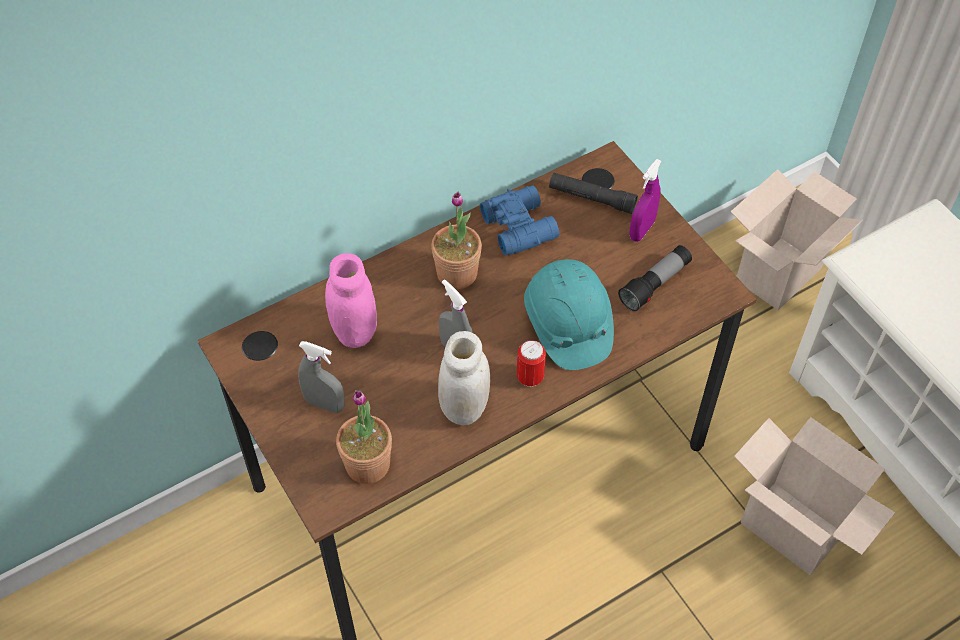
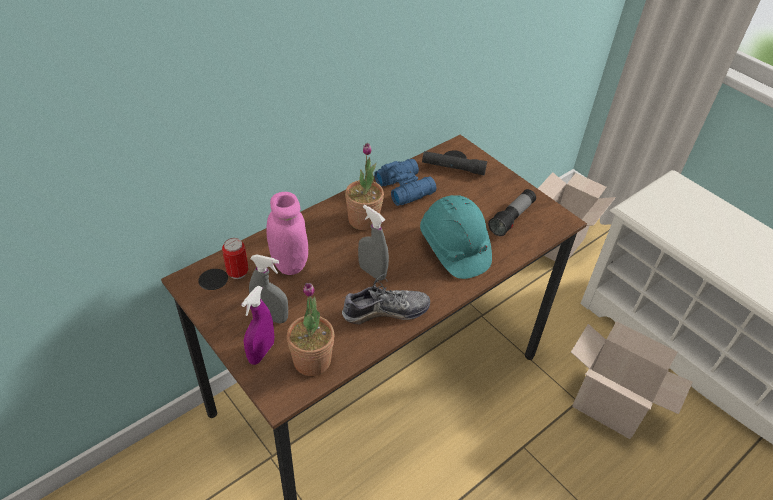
camera: 10 degrees left, 10 degrees down
white jar [438,331,490,426] -> shoe [342,273,430,324]
can [517,340,546,387] -> can moved to [222,238,248,279]
purple spray bottle [629,159,661,242] -> purple spray bottle moved to [241,286,274,365]

